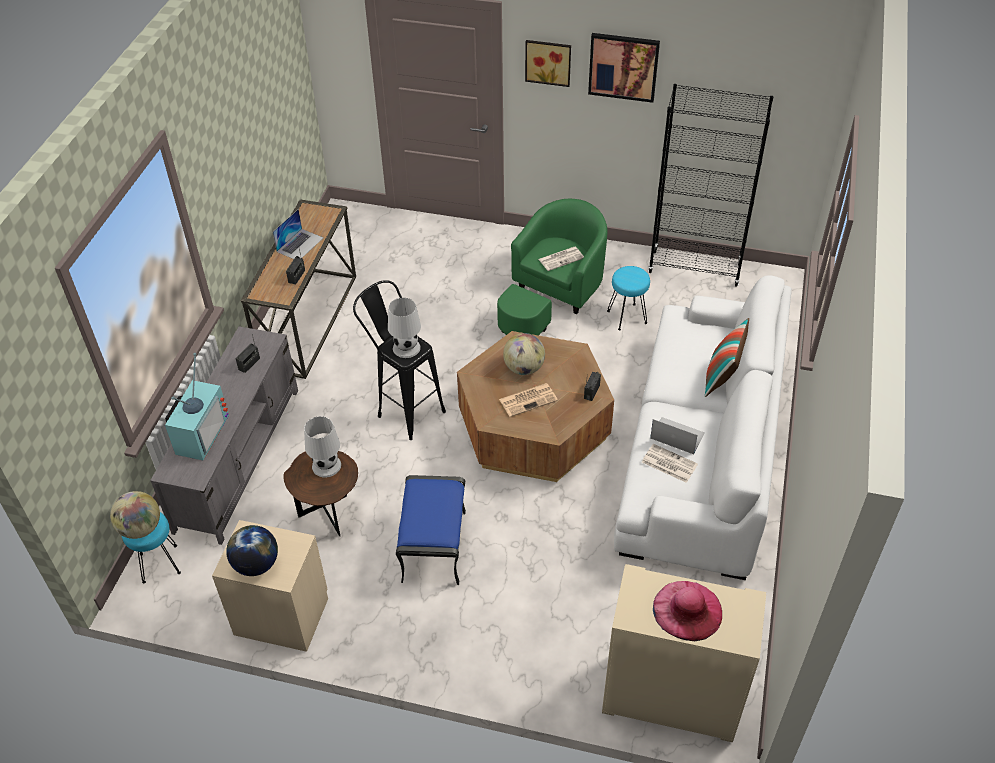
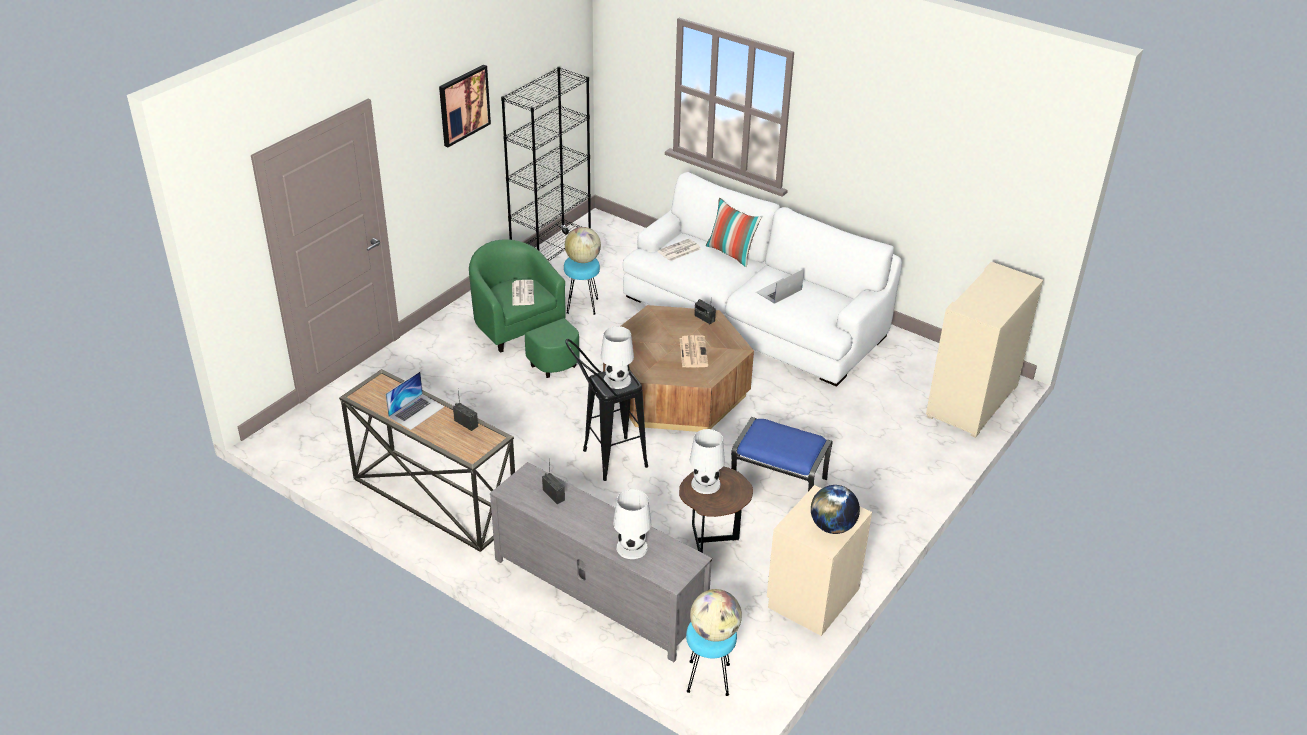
camera: 70 degrees left, 10 degrees down
television [165,353,229,460] -> white table lamp [613,489,651,559]
laptop [273,209,323,259] -> laptop turned 75 degrees clockwise [385,372,445,430]
globe [503,333,545,375] -> globe moved to [565,227,601,263]
picture [525,40,571,87] -> none
newspaper [642,444,698,483] -> newspaper moved to [658,239,701,261]
pink hat [653,581,722,641] -> none

